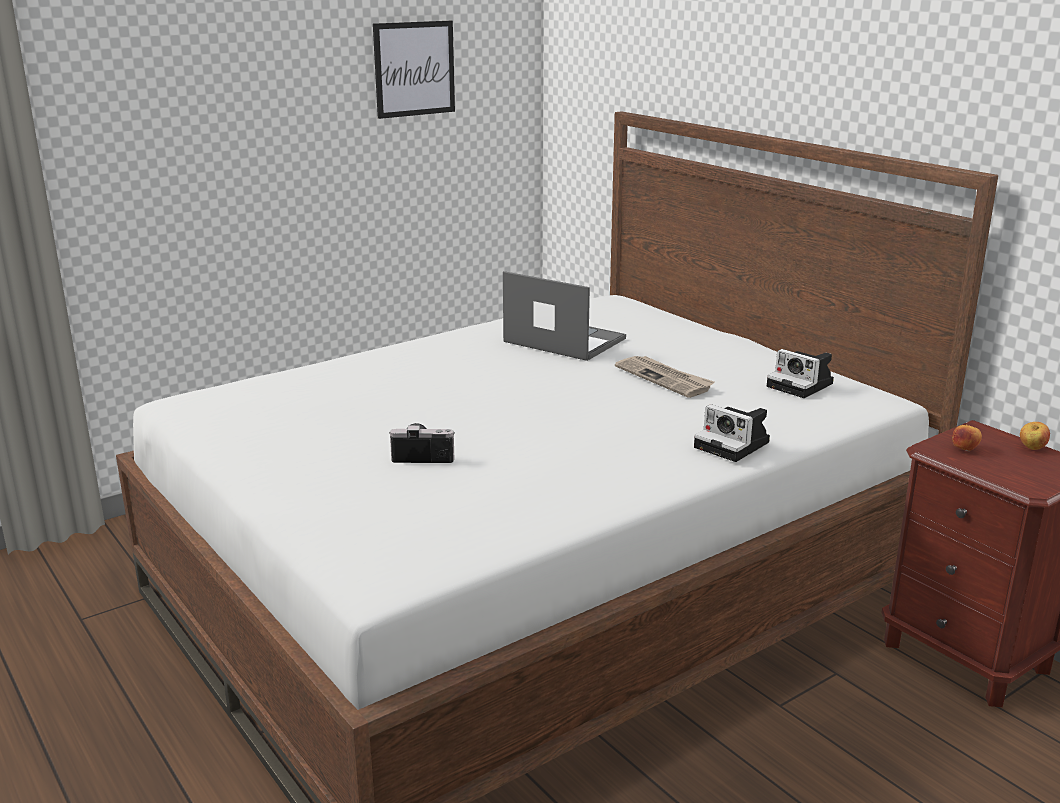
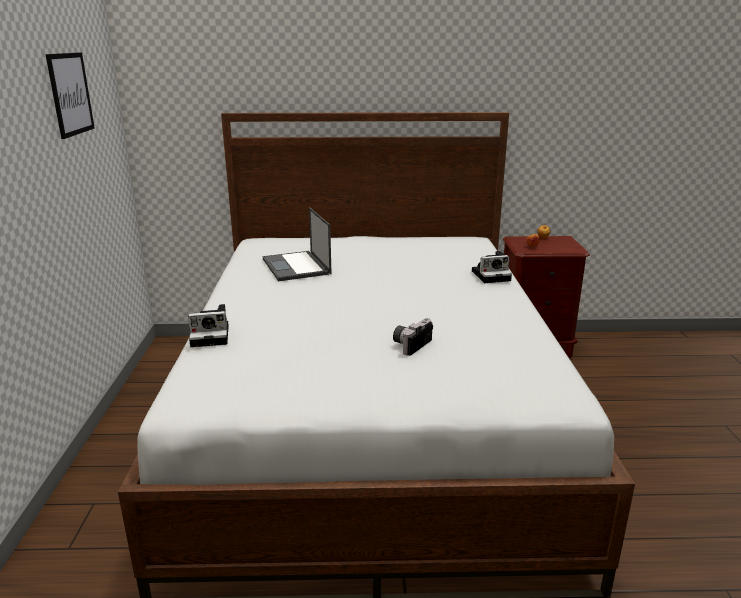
camera: 55 degrees left, 0 degrees up
laptop [503,271,626,361] -> laptop turned 90 degrees counterclockwise [263,207,332,281]
newspaper [615,356,715,398] -> none
camera [767,349,834,398] -> camera moved to [188,304,229,347]

